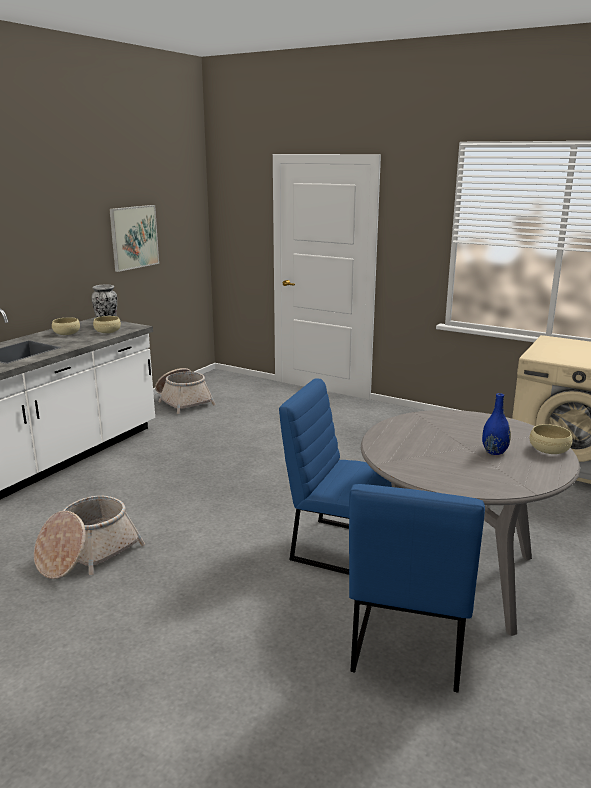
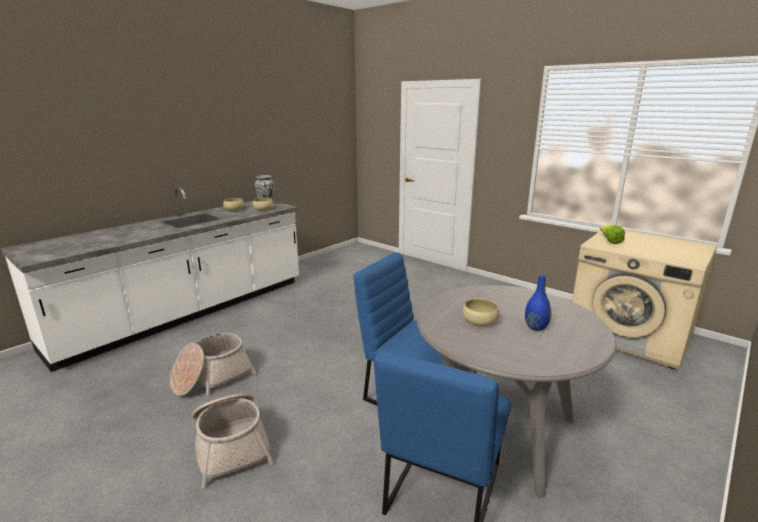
camera: 10 degrees right, 0 degrees up
picture [109,205,159,272] -> none
basket [155,368,215,414] -> basket moved to [192,393,274,488]
beige bowl [530,424,573,454] -> beige bowl moved to [463,299,499,326]
none -> lettuce [600,225,625,244]

